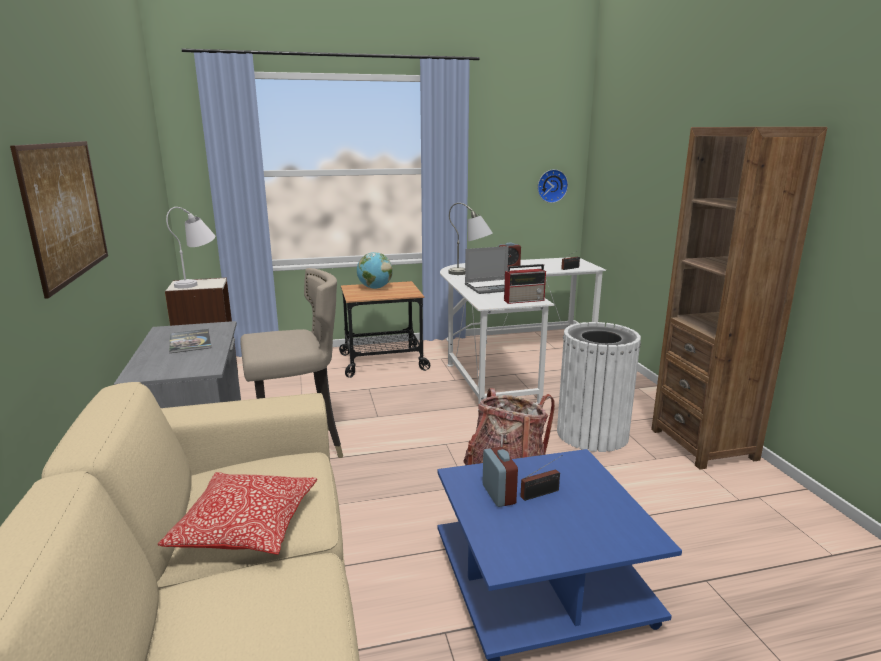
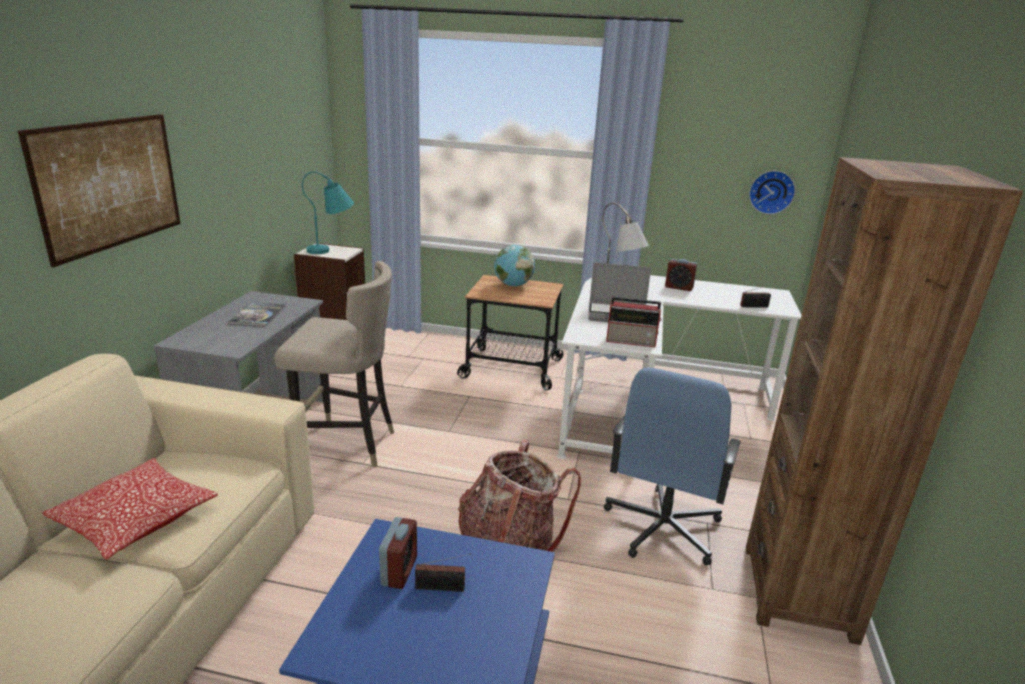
camera: 25 degrees right, 5 degrees up
white table lamp [166,207,215,288] -> turquoise table lamp [302,171,354,254]
white trash can [557,322,641,452] -> blue office chair [604,368,741,565]

